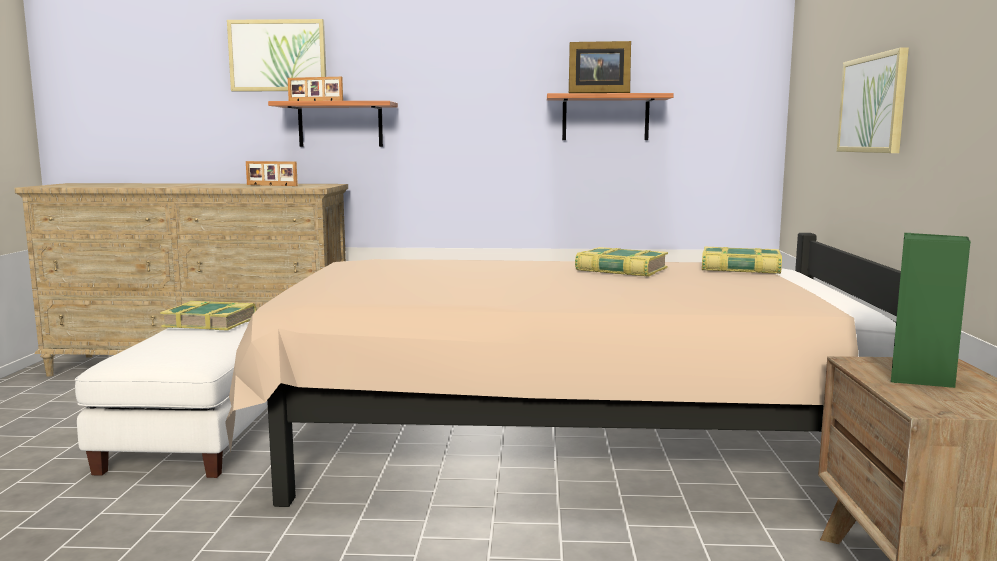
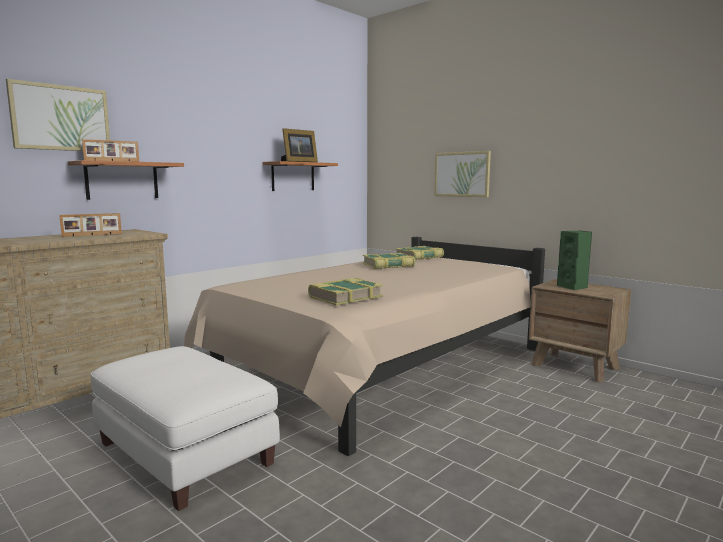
camera: 50 degrees left, 0 degrees up
book [160,301,257,331] -> book moved to [308,278,383,305]

